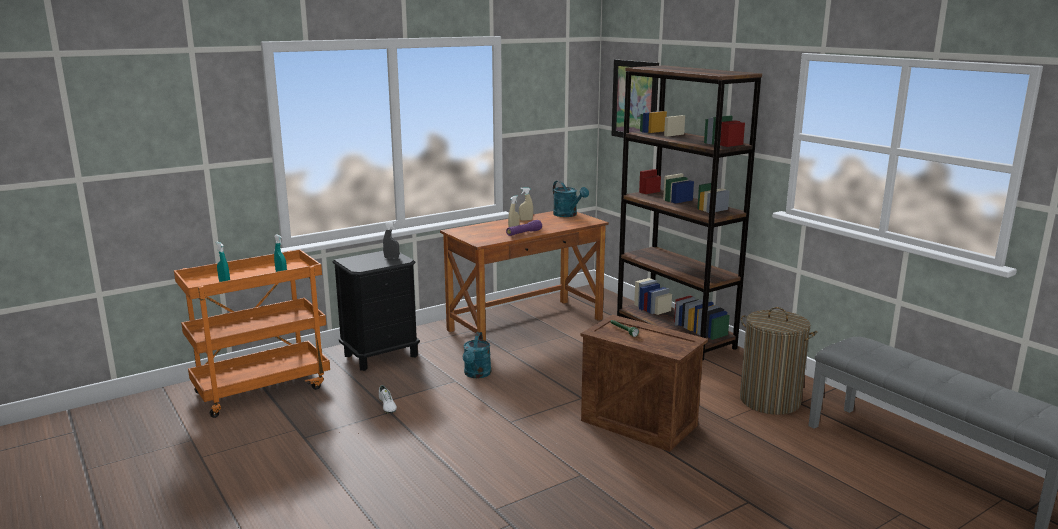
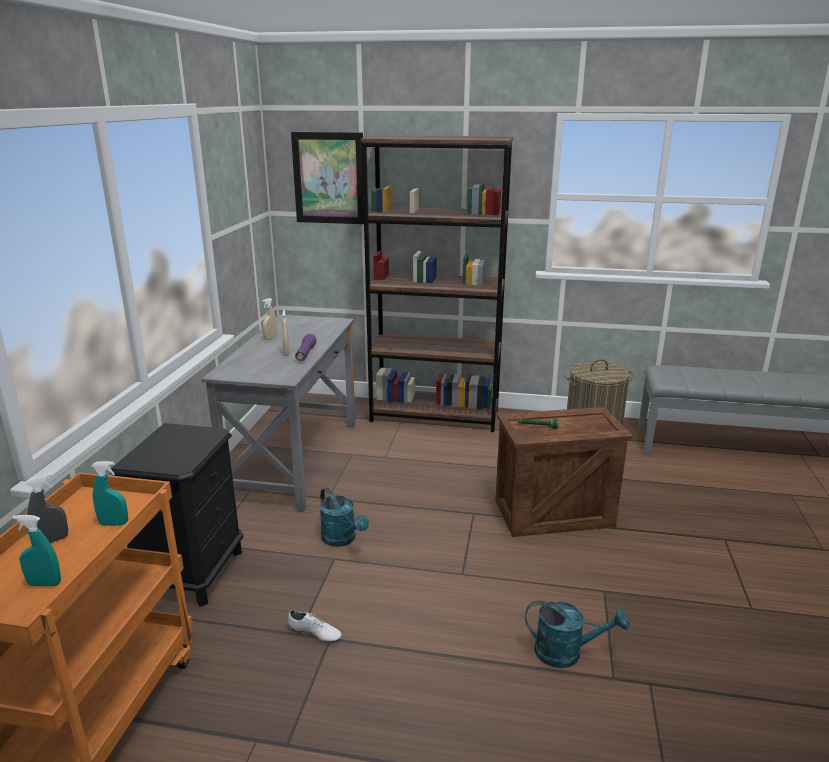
camera: 45 degrees left, 5 degrees up
grey spray bottle [383,222,399,259] -> grey spray bottle moved to [26,473,68,543]
brown desk [440,211,609,341] -> grey desk [201,315,355,512]
turquoise watering can [553,180,589,217] -> turquoise watering can moved to [525,600,629,668]

